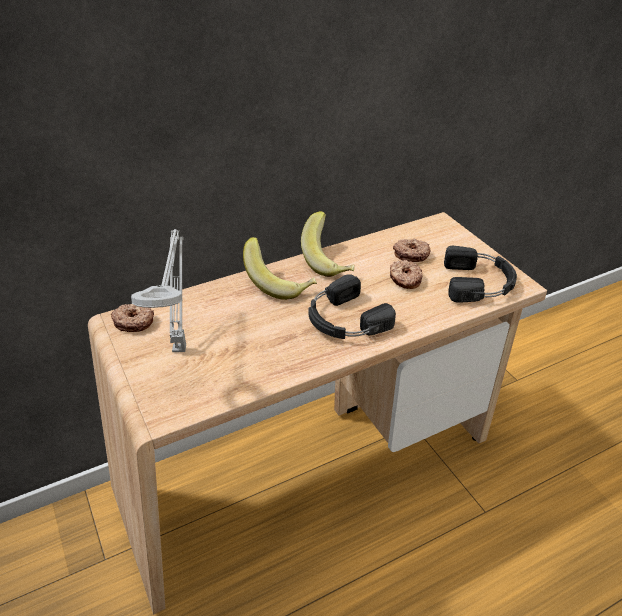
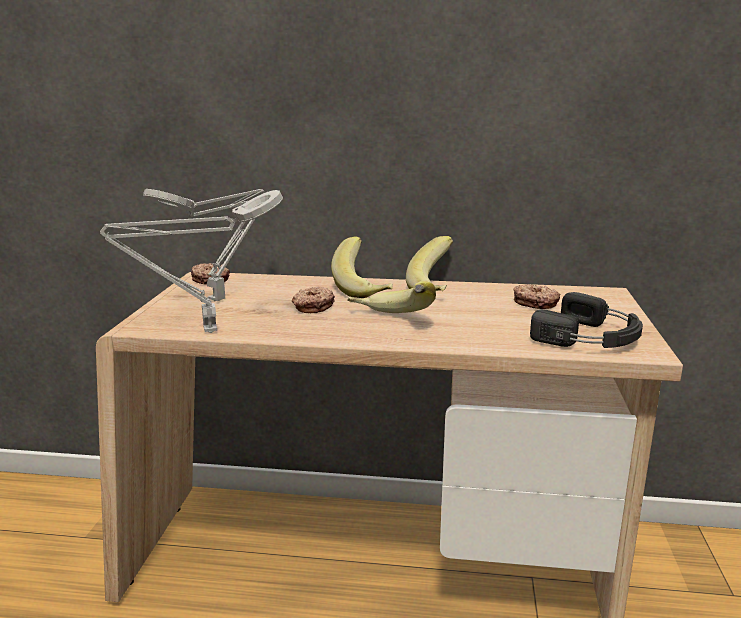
camera: 35 degrees right, 20 degrees down
black headphones [308,274,396,339] -> banana [347,281,436,313]
donut [390,260,422,289] -> donut moved to [292,287,335,313]
none -> grey table lamp [100,190,283,333]

